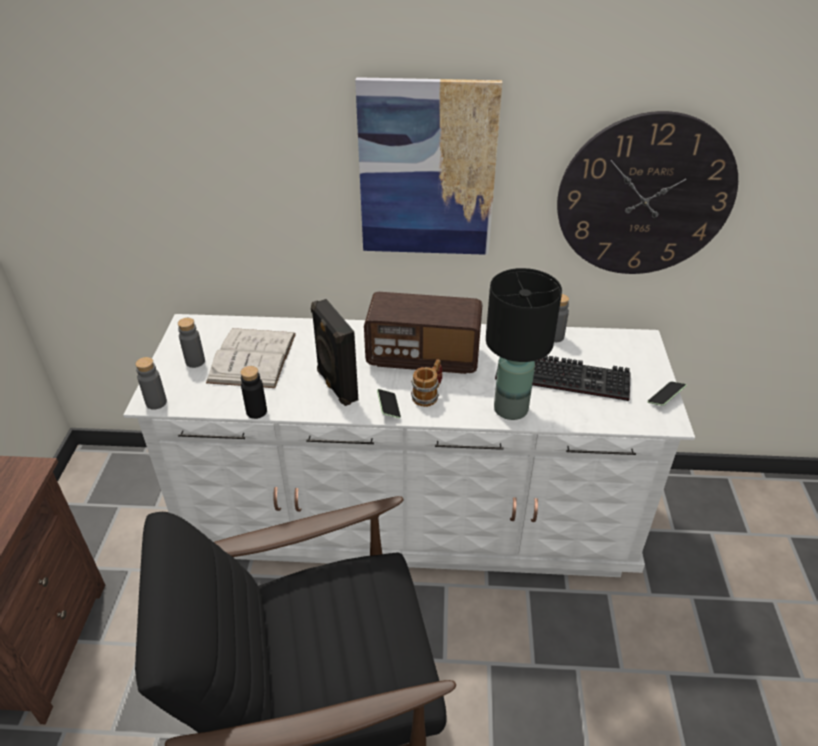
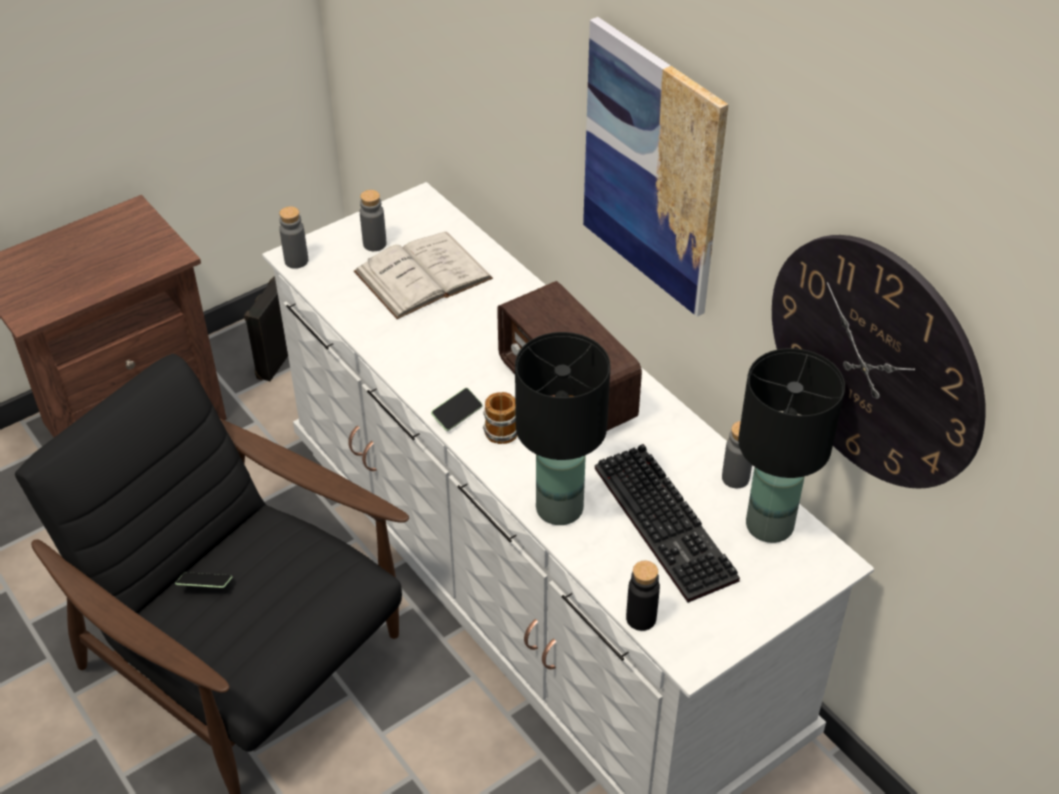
camera: 50 degrees right, 5 degrees up
black bottle [240,366,267,419] -> black bottle moved to [626,560,660,631]
black speaker [311,299,358,406] -> black speaker moved to [244,276,288,381]
phone [647,382,687,406] -> phone moved to [175,572,232,588]
none -> black table lamp [738,348,845,543]

